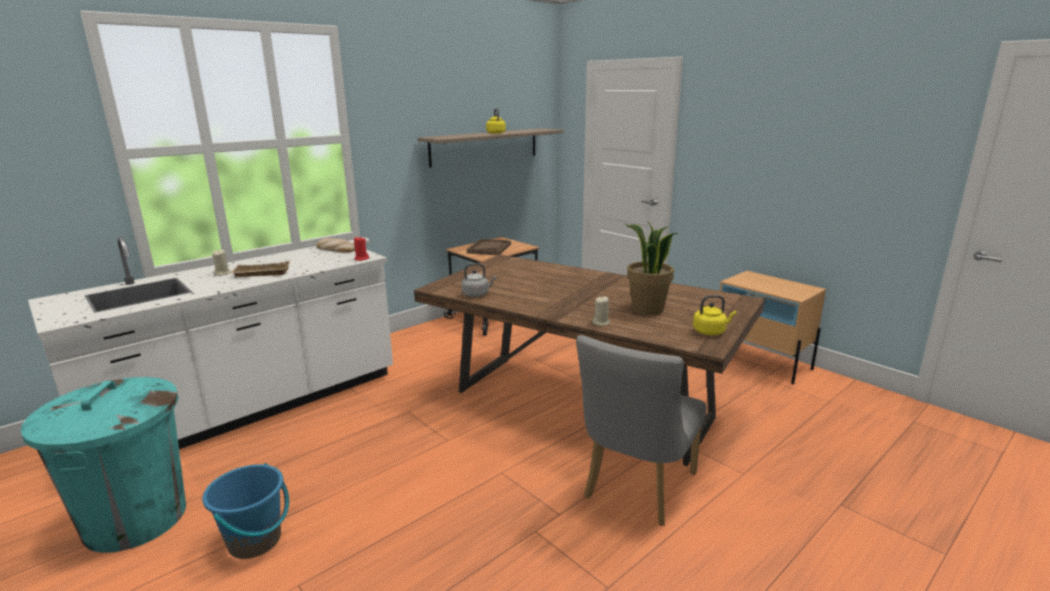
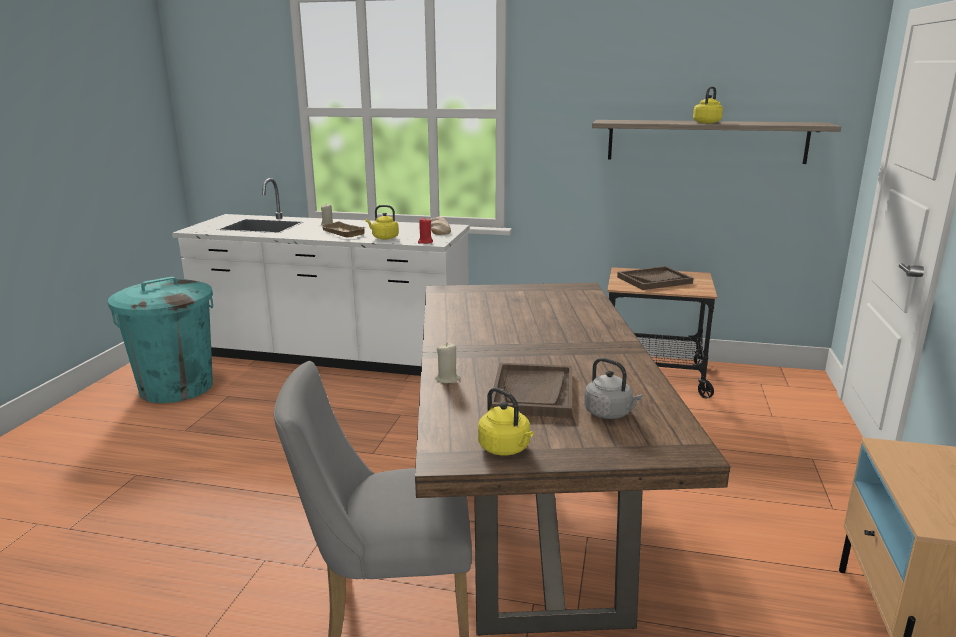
camera: 55 degrees right, 0 degrees up
blue bucket [202,463,289,559] -> none
grey kettle [461,263,496,297] -> grey kettle moved to [584,358,643,419]
potted plant [624,221,678,315] -> brown tray [492,363,572,418]
none -> yellow kettle [366,205,399,240]

